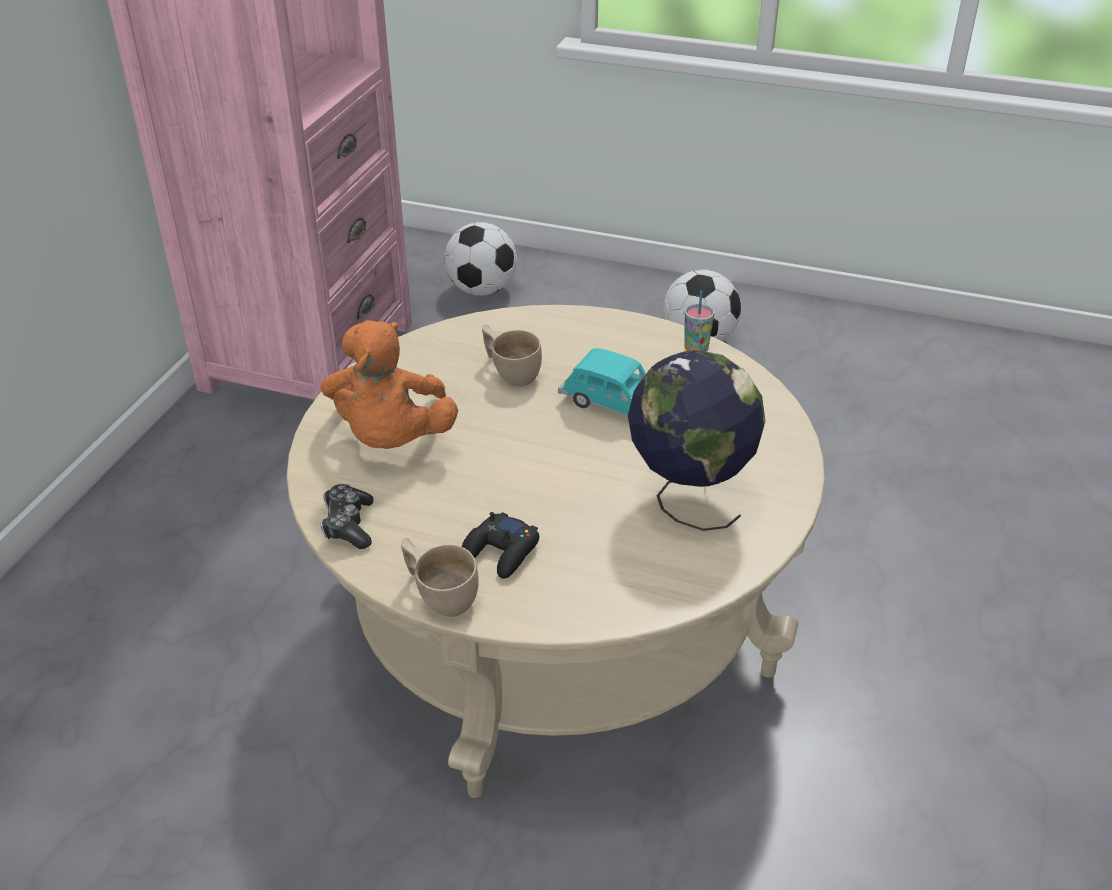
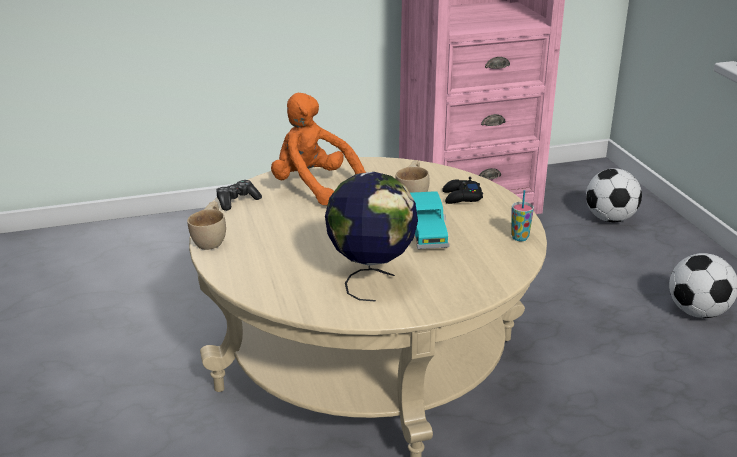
camera: 55 degrees right, 10 degrees down
orange plush toy [320,320,458,449] -> orange plush toy turned 75 degrees clockwise [271,93,366,205]
black game controller [462,512,539,579] -> black game controller moved to [442,177,483,204]

